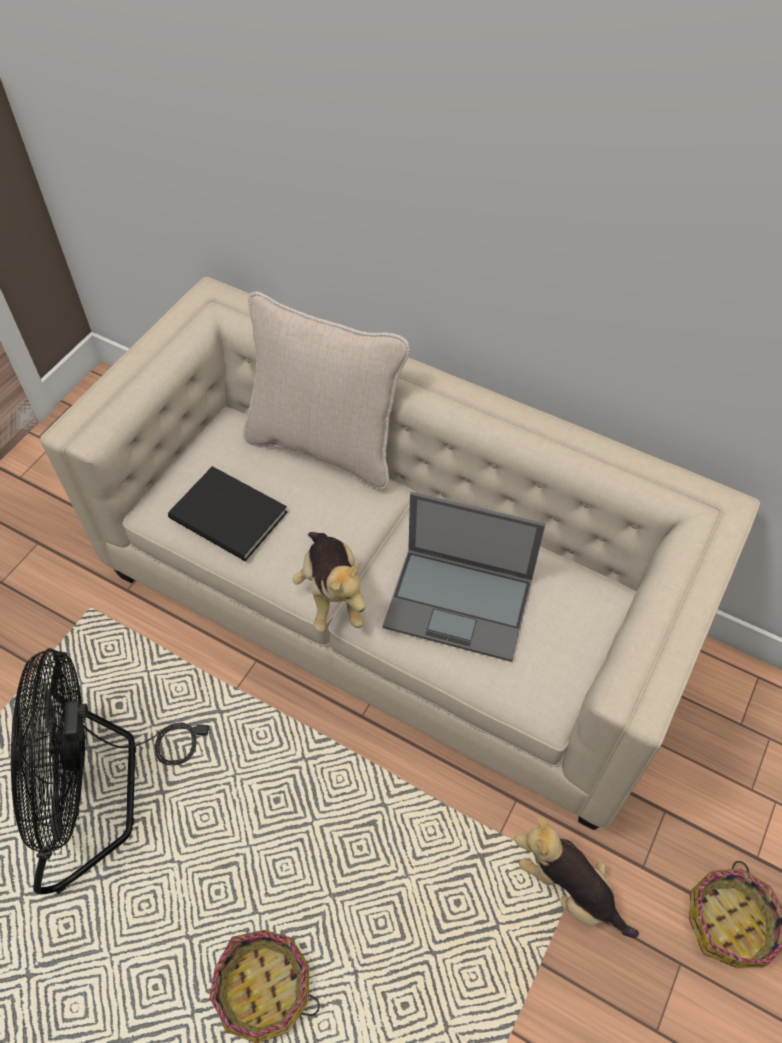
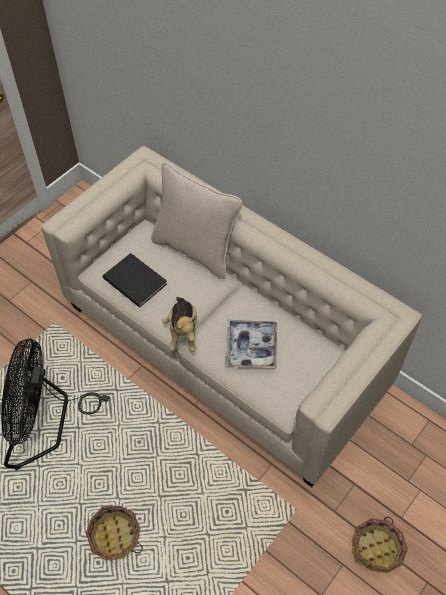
camera: 10 degrees right, 0 degrees up
laptop [383,492,545,662] -> tray [225,320,277,368]
plush toy [514,817,639,938] -> none

